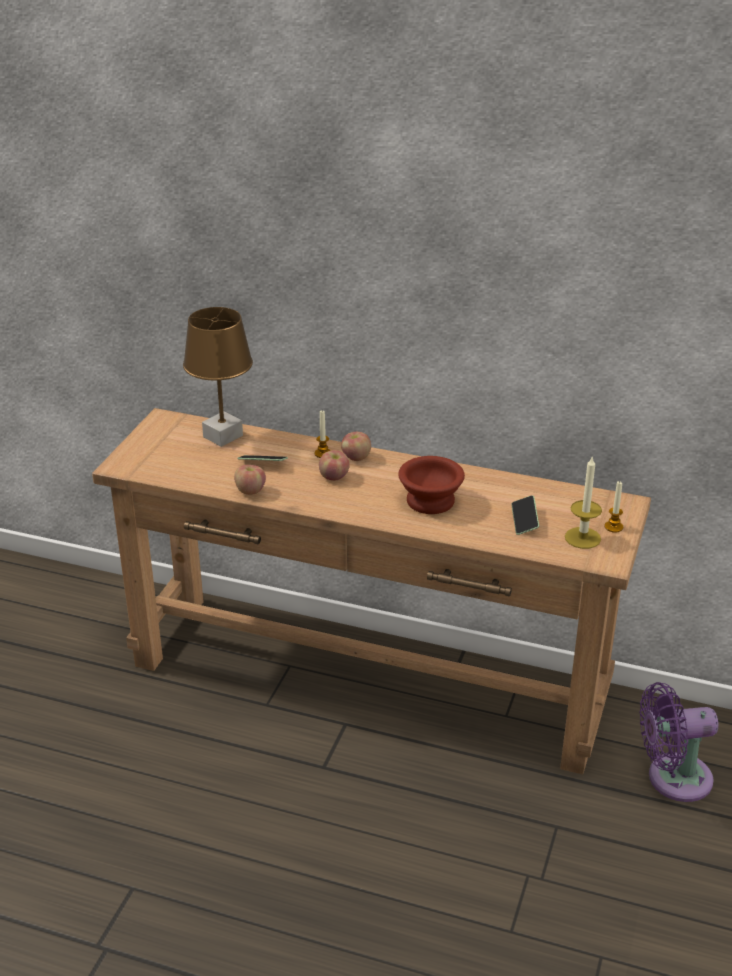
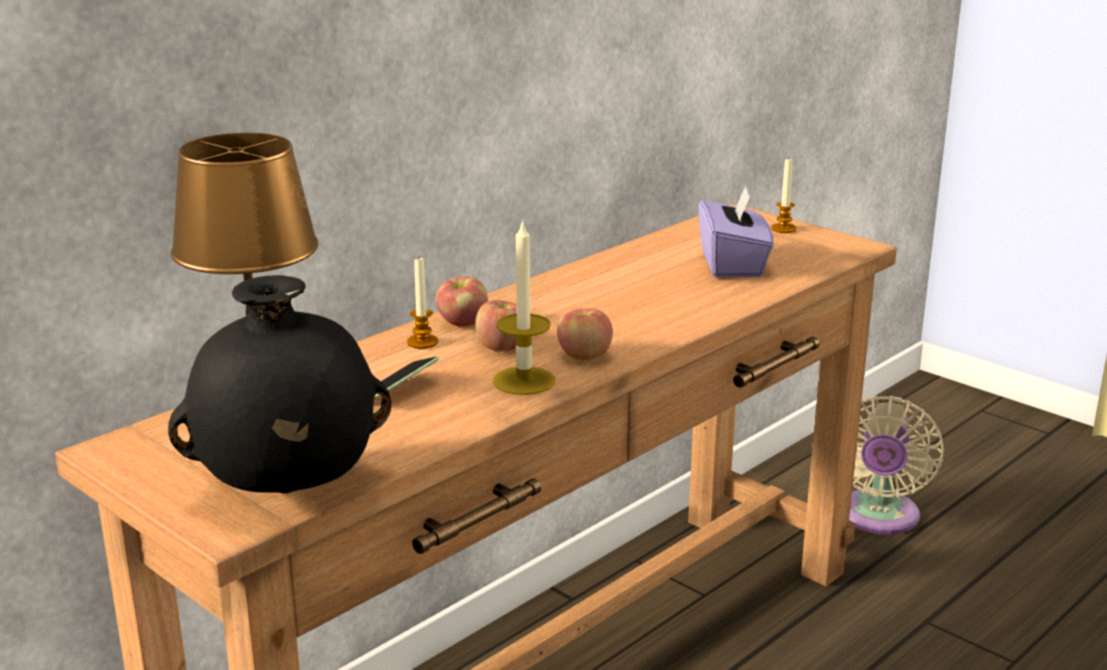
camera: 65 degrees left, 10 degrees down
apple [234,465,266,495] -> apple moved to [557,308,613,360]
brown bowl [398,456,465,514] -> none
phone [511,495,539,535] -> purple tissue box [698,186,774,278]
candle [565,455,602,549] -> candle moved to [493,219,555,395]
purple fan [640,682,718,802] -> beige fan [849,396,944,535]
none -> black vase [168,275,391,493]

